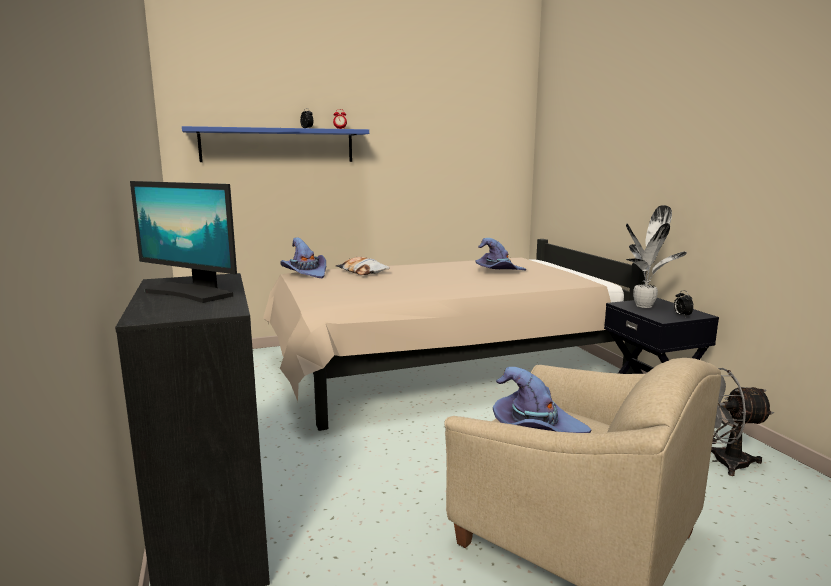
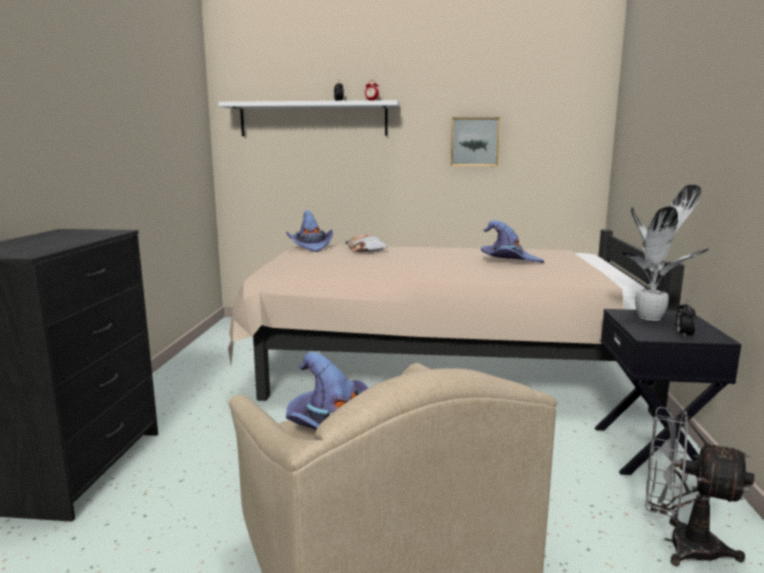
camera: 25 degrees right, 0 degrees up
monitor [130,181,237,303] -> none
blue shelf [182,126,369,162] -> white shelf [218,100,400,136]
none -> picture [451,117,500,166]

